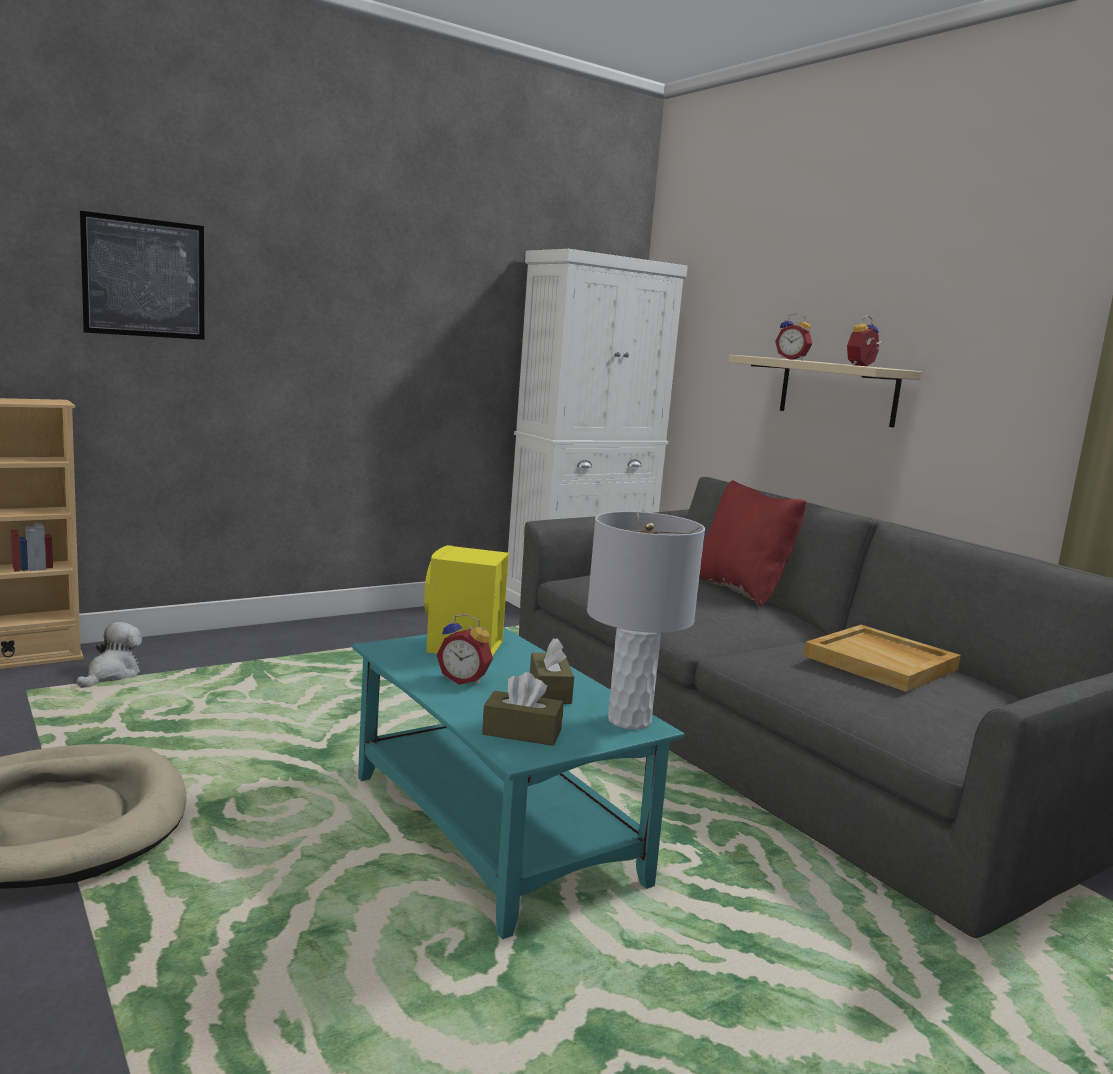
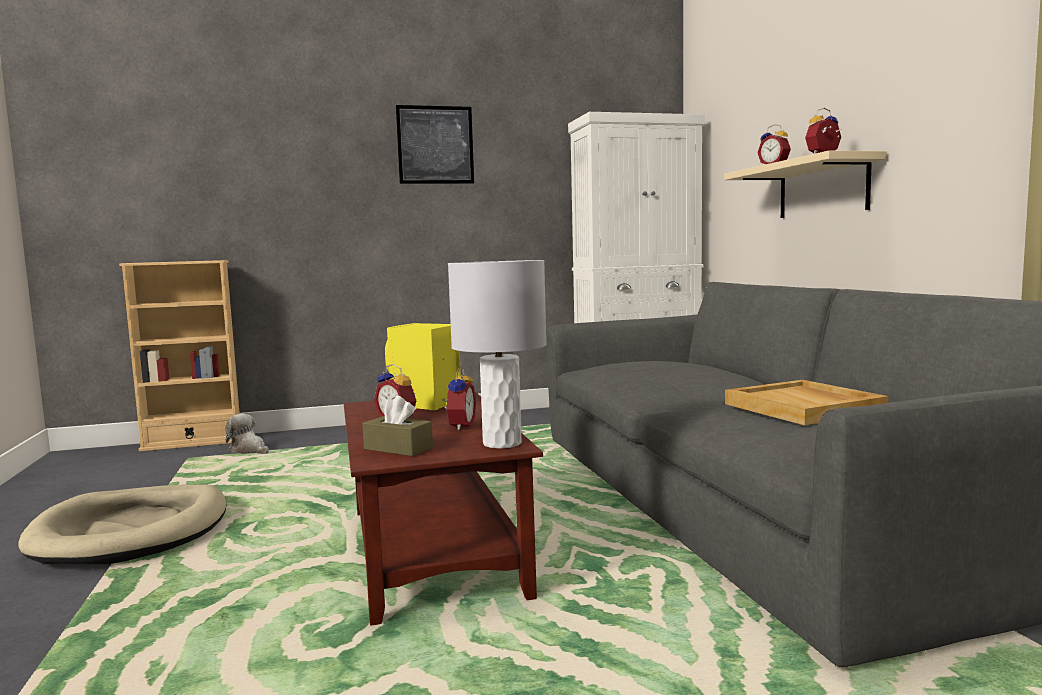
camera: 20 degrees right, 5 degrees down
plush toy [77,622,142,688] -> plush toy turned 90 degrees counterclockwise [225,413,269,454]
picture [80,211,204,340] -> picture moved to [396,105,474,184]
turquoise coffee table [352,627,684,939] -> brown coffee table [344,392,543,626]
brown tissue box [530,638,574,704] -> alarm clock [442,367,476,430]
red pillow [699,480,806,607] -> none

